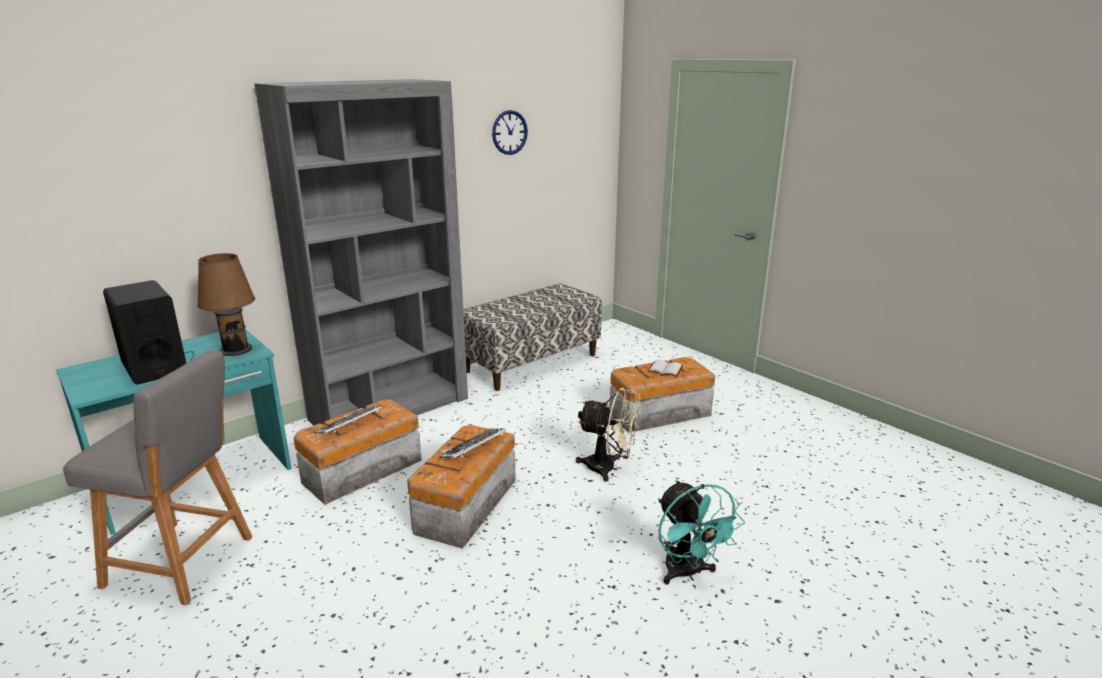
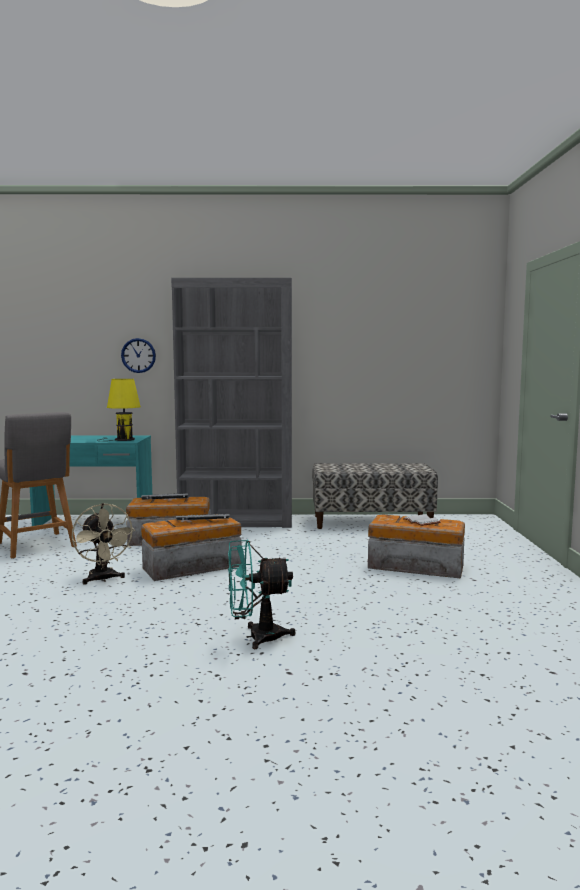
camera: 40 degrees right, 15 degrees down
black speaker [103,280,186,385] -> none
brown table lamp [185,253,255,361] -> yellow table lamp [97,379,141,441]
wall clock [492,110,528,155] -> wall clock moved to [121,338,156,373]
beige fan [576,388,641,482] -> beige fan moved to [72,503,135,584]
turquoise fan [659,480,745,584] -> turquoise fan turned 60 degrees clockwise [228,540,296,649]

